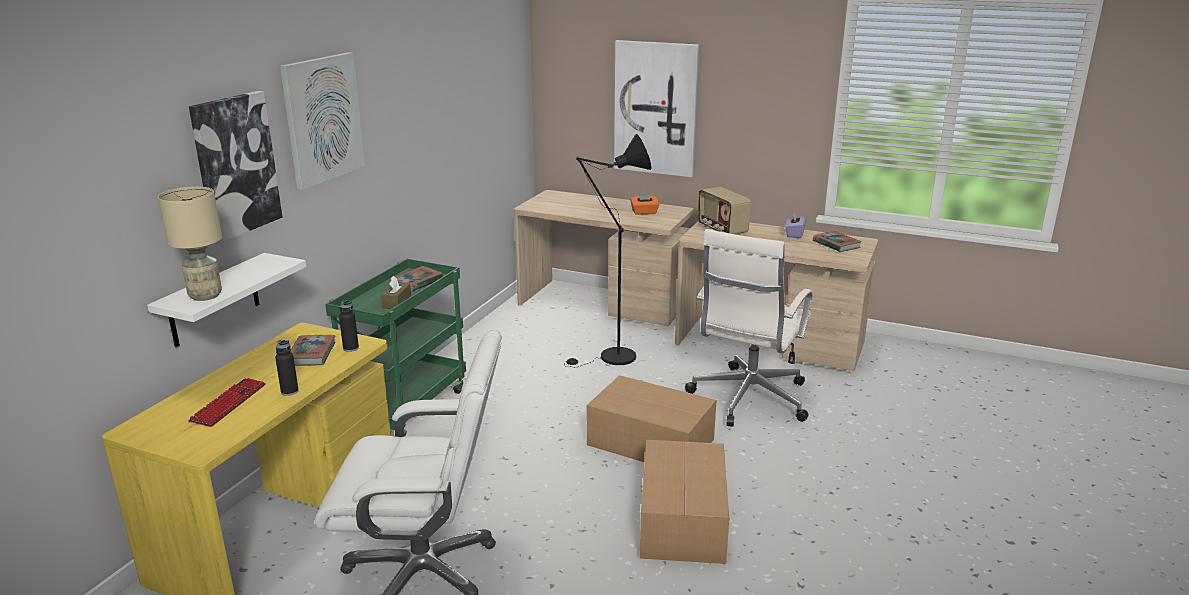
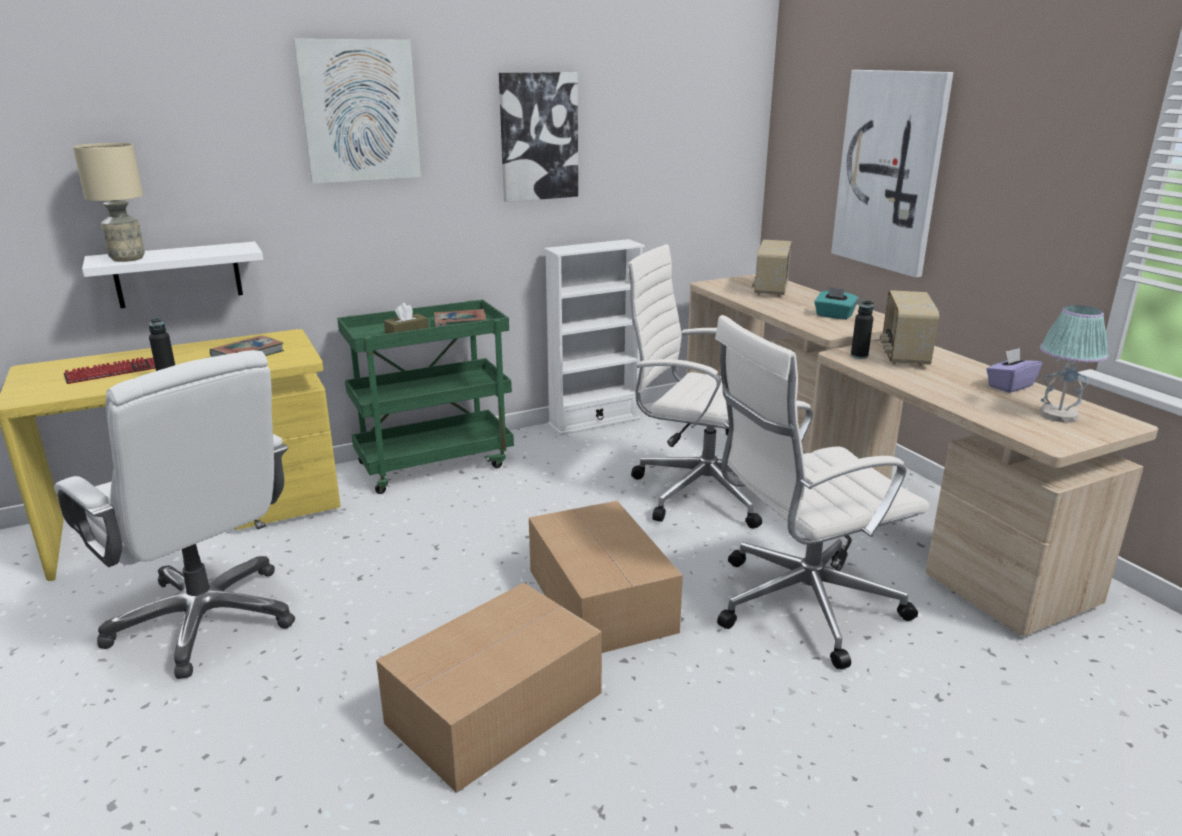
camera: 40 degrees right, 0 degrees up
picture [189,91,283,243] -> picture moved to [499,72,578,202]
black bottle [339,301,359,352] -> black bottle moved to [851,300,874,359]
black floor lamp [564,134,651,367] -> white office chair [625,244,762,529]
orange tissue box [630,194,659,215] -> turquoise tissue box [814,287,858,320]
book [813,231,862,252] -> table lamp [1039,305,1109,423]
none -> white bookcase [544,239,645,436]
none -> radio [752,240,792,297]

